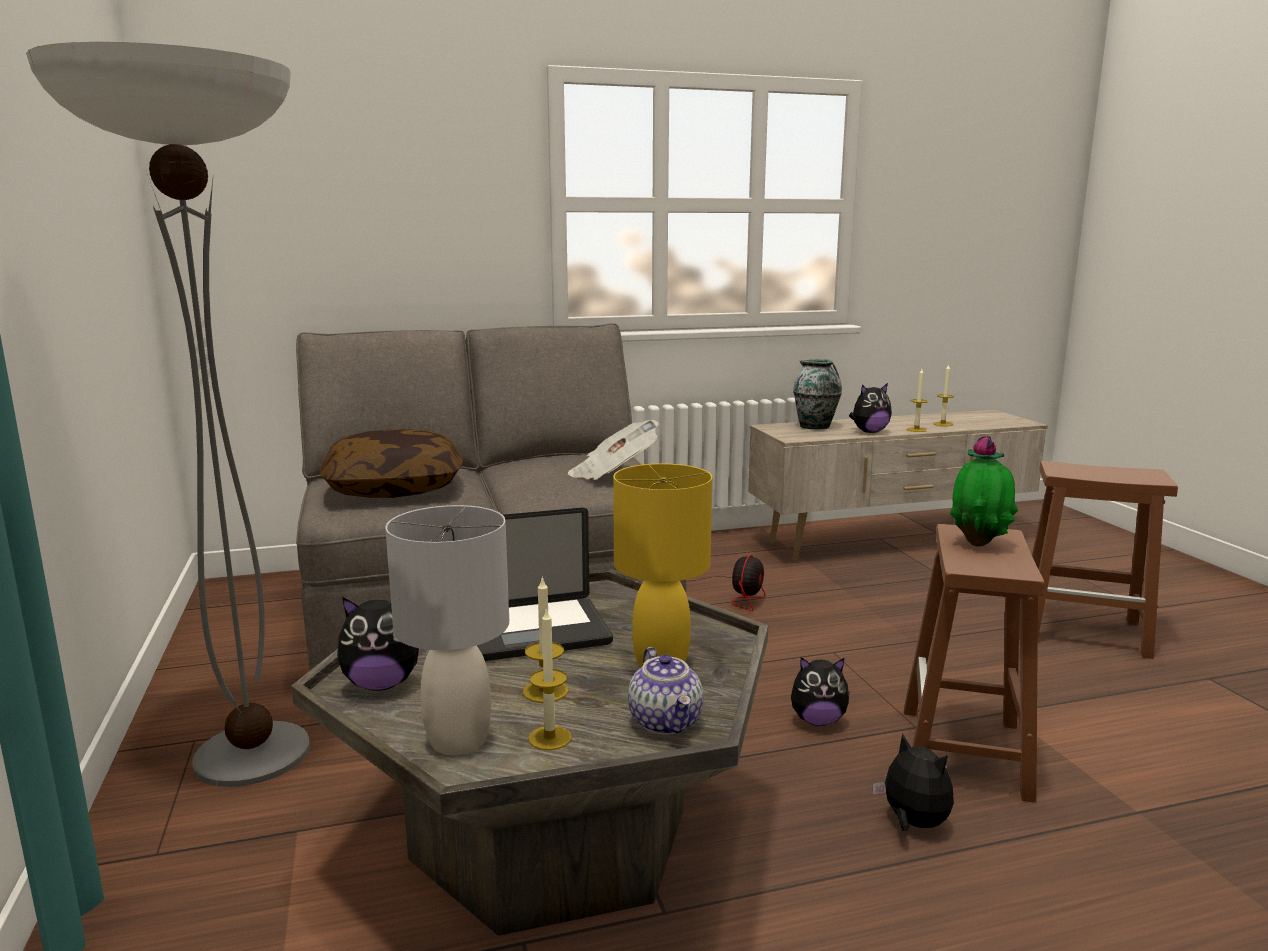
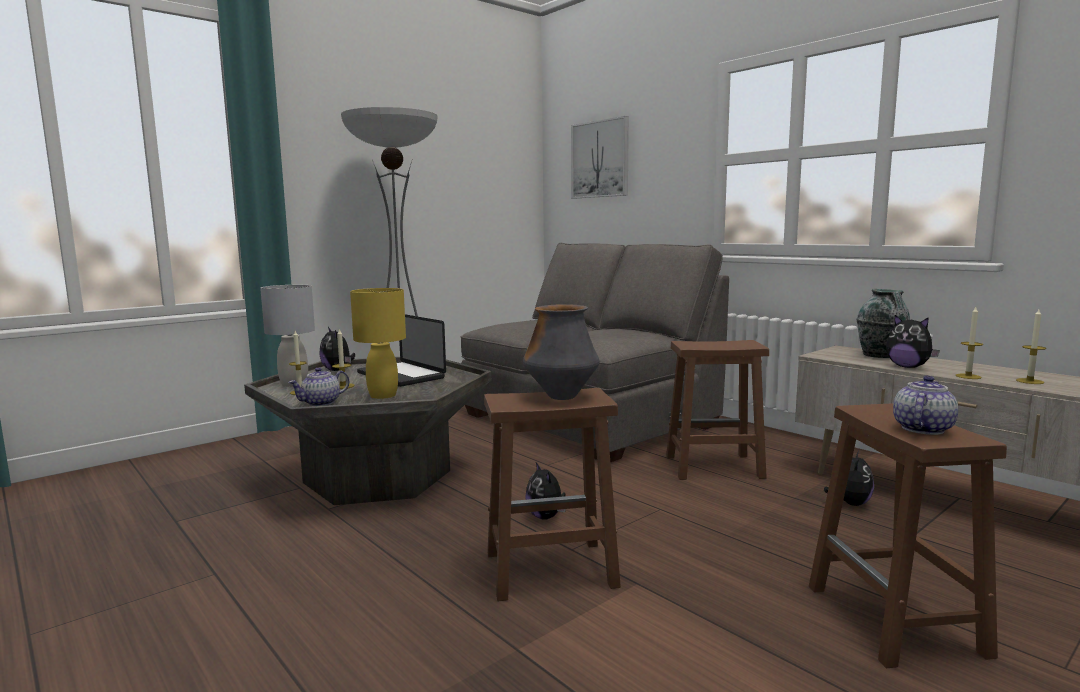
camera: 65 degrees right, 5 degrees down
pillow [320,429,463,498] -> none
newspaper [568,420,659,480] -> none
fan [686,555,766,611] -> brown stool [666,340,769,480]
plush toy [872,733,954,831] -> plush toy moved to [824,451,874,506]
potted plant [950,435,1018,547] -> vase [523,304,600,400]
none -> picture [571,116,629,199]
none -> teapot [893,375,958,435]

